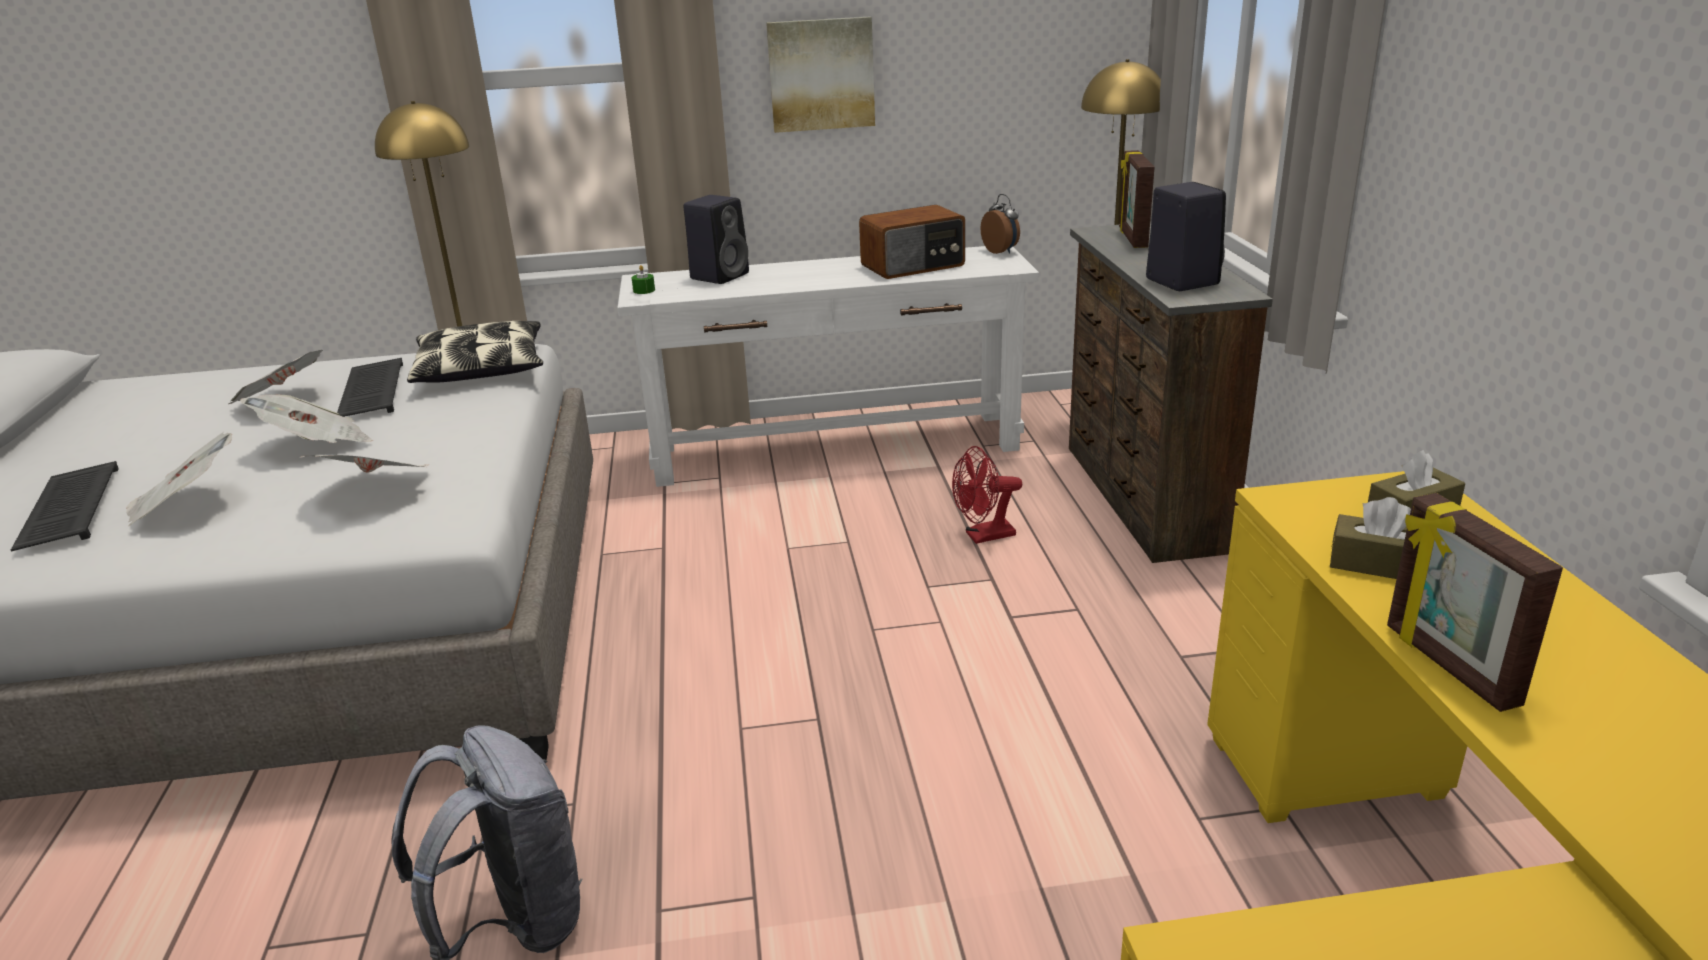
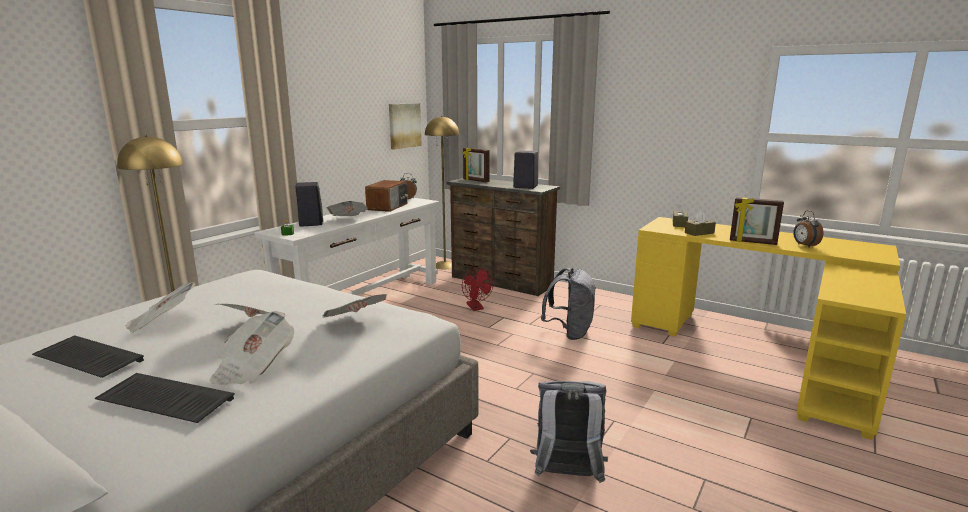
camera: 50 degrees left, 10 degrees down
keyboard [337,358,403,417] -> keyboard moved to [32,335,144,378]
pillow [407,321,543,383] -> none
picture [766,16,875,133] -> picture moved to [389,103,422,149]
red fan [952,446,1022,544] -> red fan turned 45 degrees counterclockwise [462,268,493,311]
none -> newspaper [326,201,368,216]
none -> grey backpack [541,268,596,340]
none -> alarm clock [793,210,824,248]

